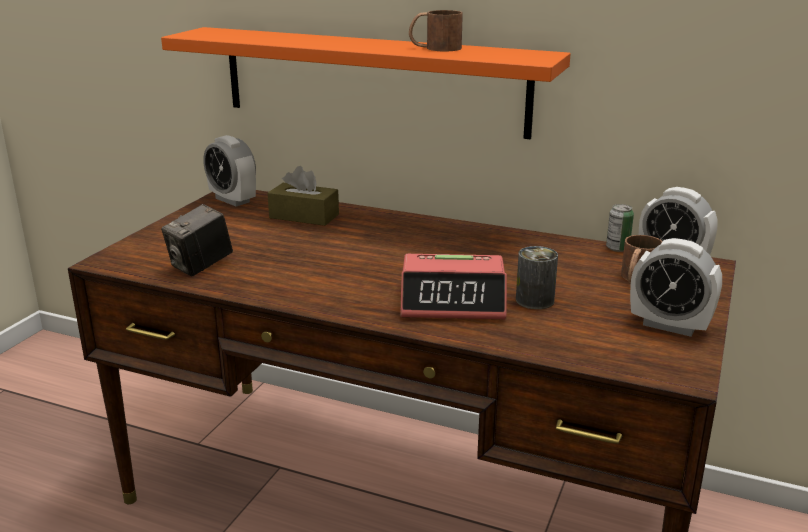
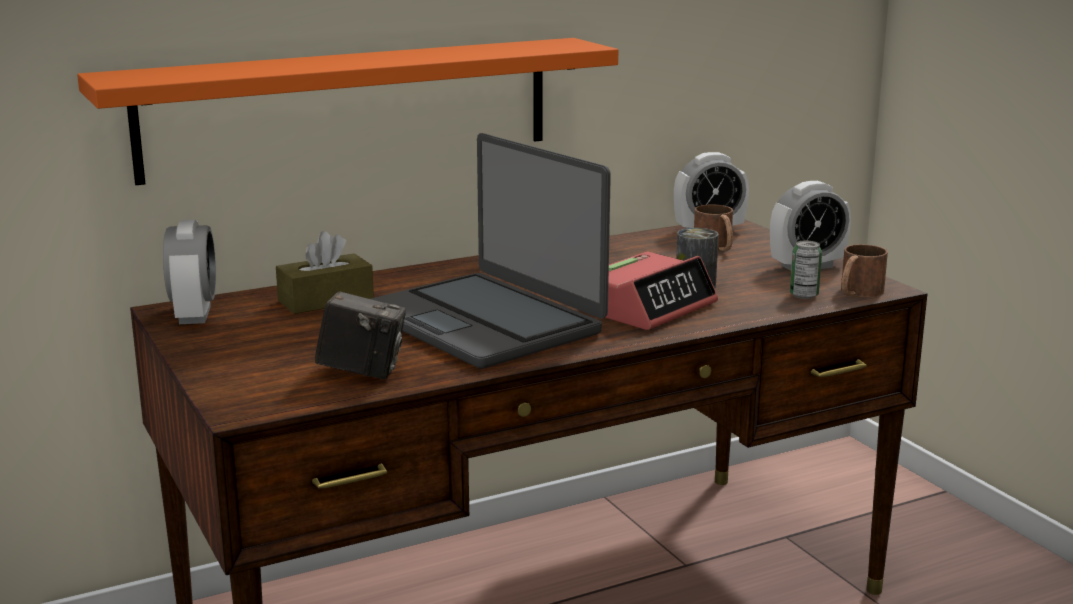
camera: 50 degrees left, 5 degrees down
camera [161,204,233,276] -> camera turned 75 degrees counterclockwise [315,291,406,379]
alarm clock [203,135,256,207] -> alarm clock turned 90 degrees counterclockwise [163,220,216,324]
brown mug [409,10,463,51] -> brown mug moved to [841,244,888,297]
can [606,204,634,252] -> can moved to [790,240,822,299]
none -> laptop [371,133,611,369]

